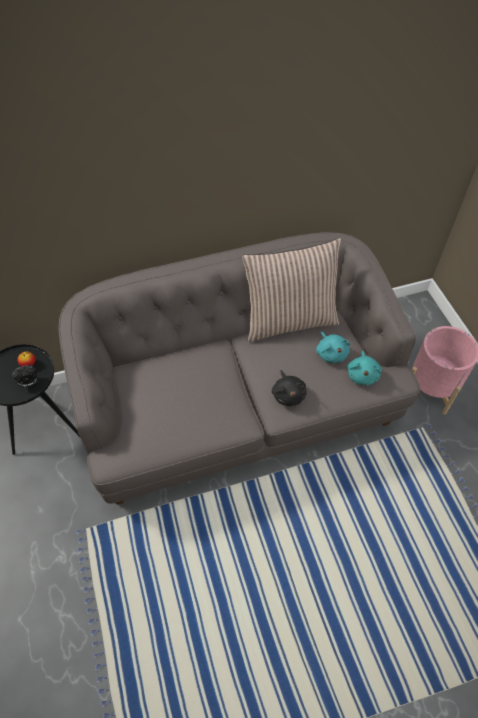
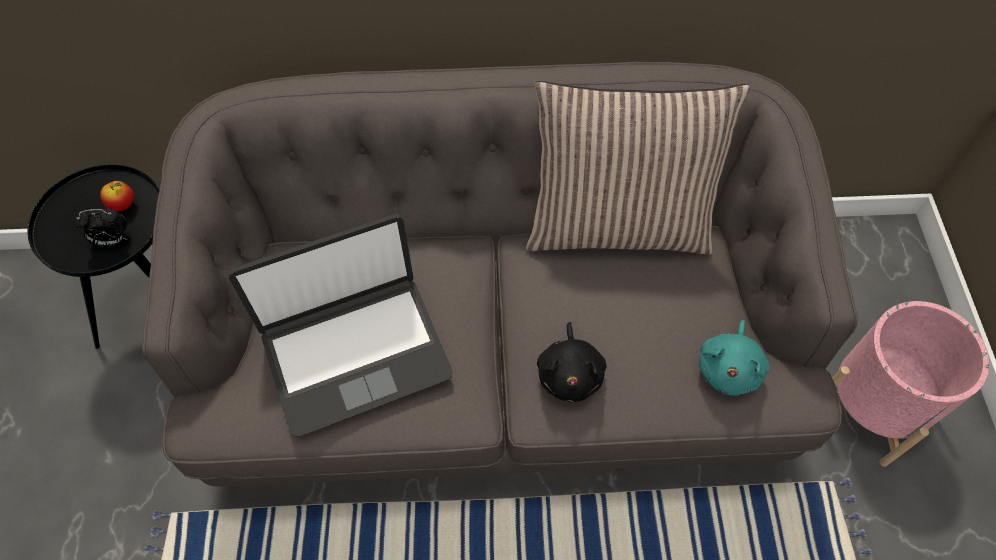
camera: 15 degrees right, 5 degrees up
turquoise plush toy [316,331,350,363] -> none
none -> laptop [229,214,452,437]

